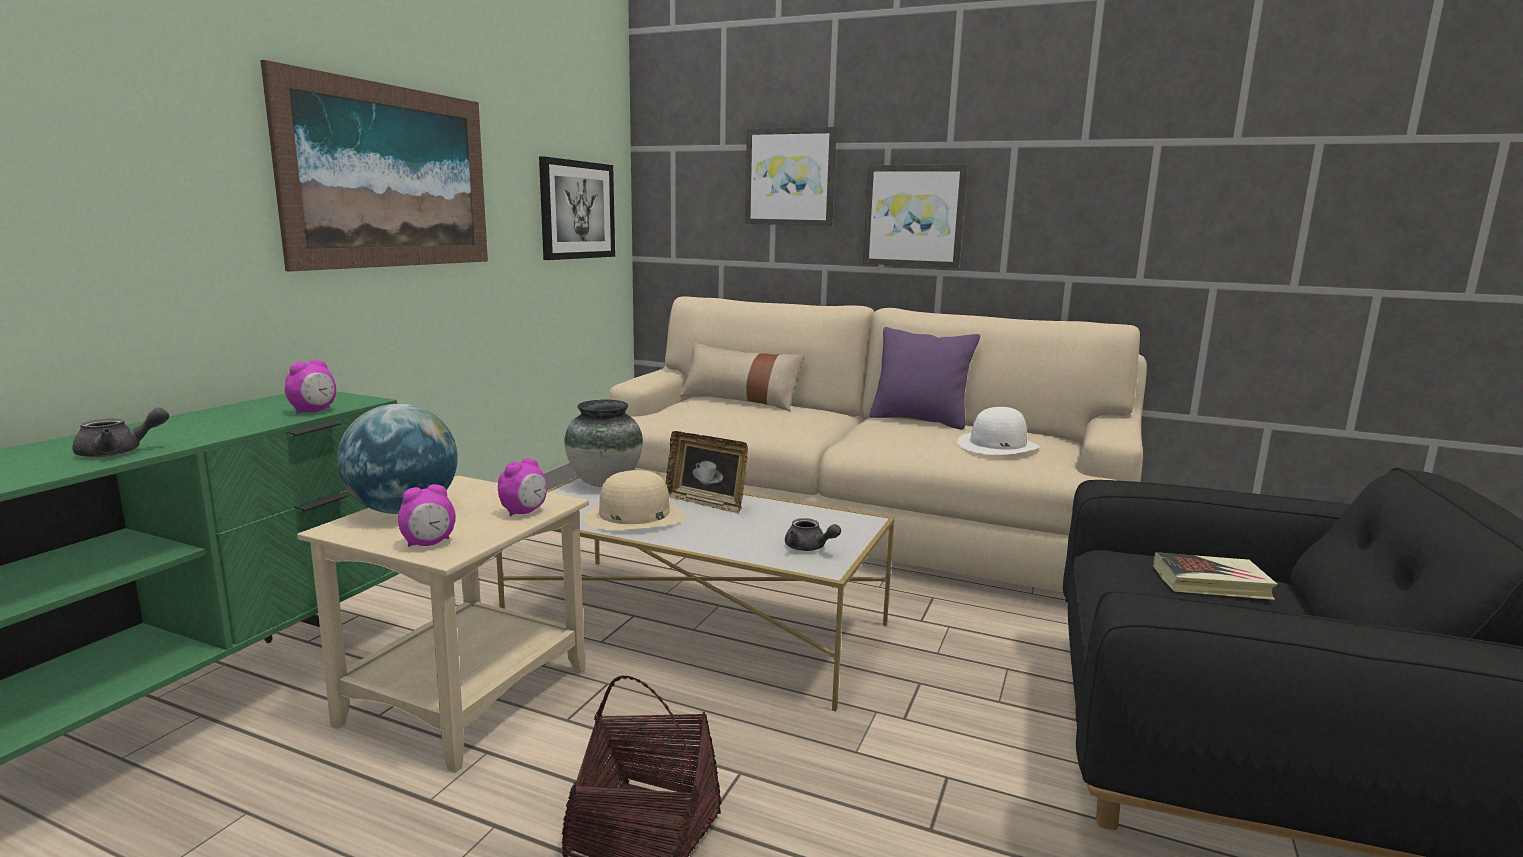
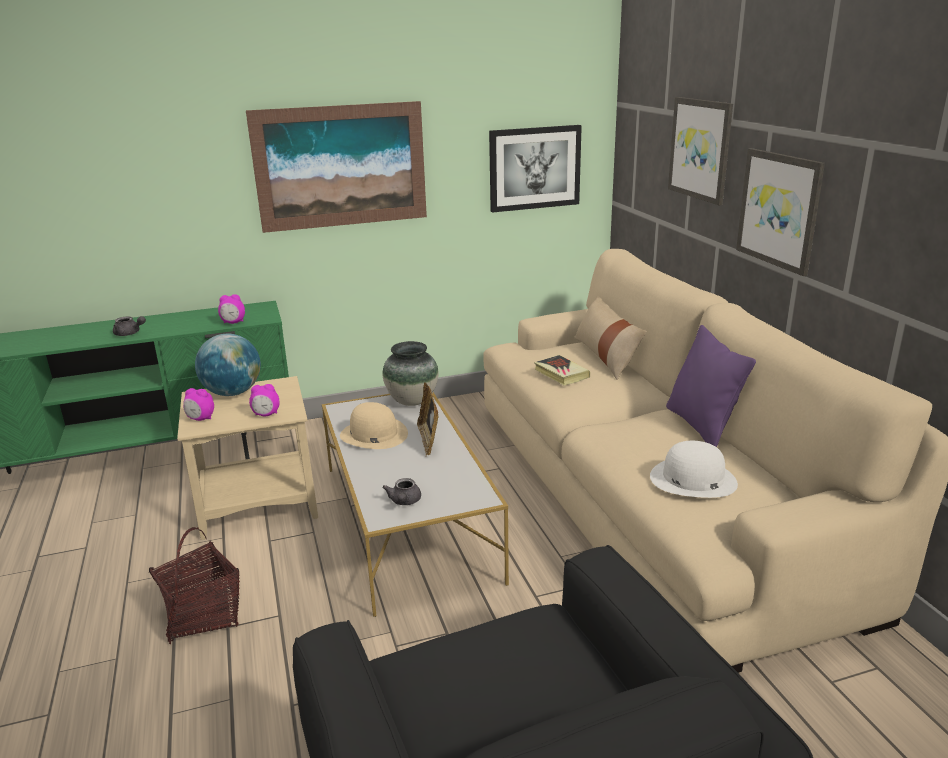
camera: 50 degrees right, 10 degrees up
book [1153,552,1277,600] -> book moved to [534,355,590,385]

